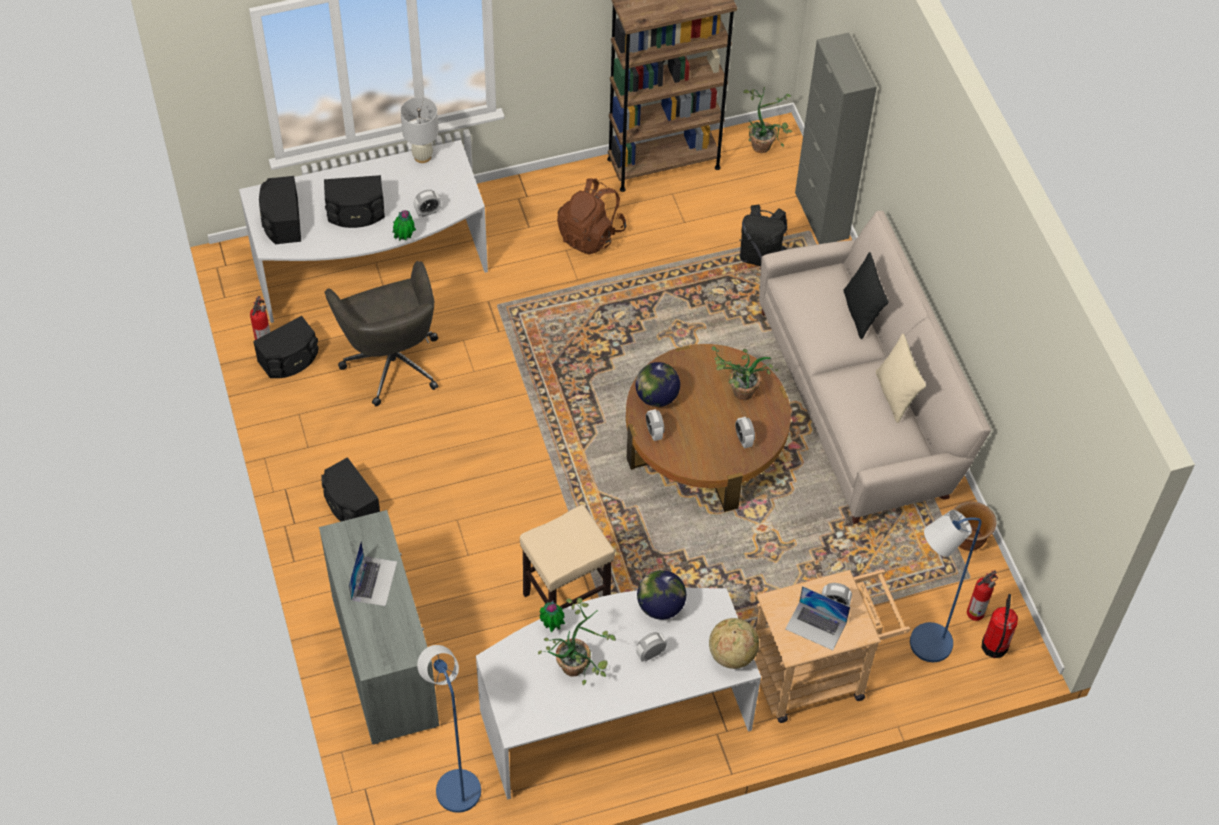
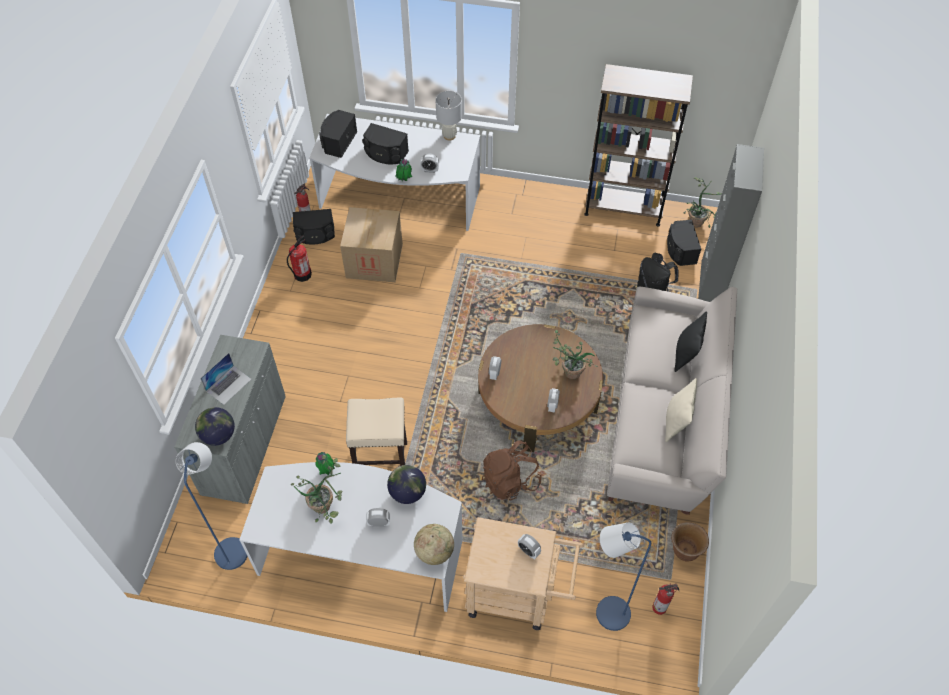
camera: 30 degrees right, 0 degrees up
black speaker [321,457,380,522] -> black speaker moved to [667,220,701,266]
grey office chair [325,261,438,406] -> cardboard box [340,207,403,282]
brown backpack [557,178,626,255] -> brown backpack moved to [482,440,542,501]
globe [635,362,680,407] -> globe moved to [195,407,235,446]
laptop [786,586,850,650] -> none
fire extinguisher [981,594,1018,658] -> fire extinguisher moved to [287,236,312,282]

